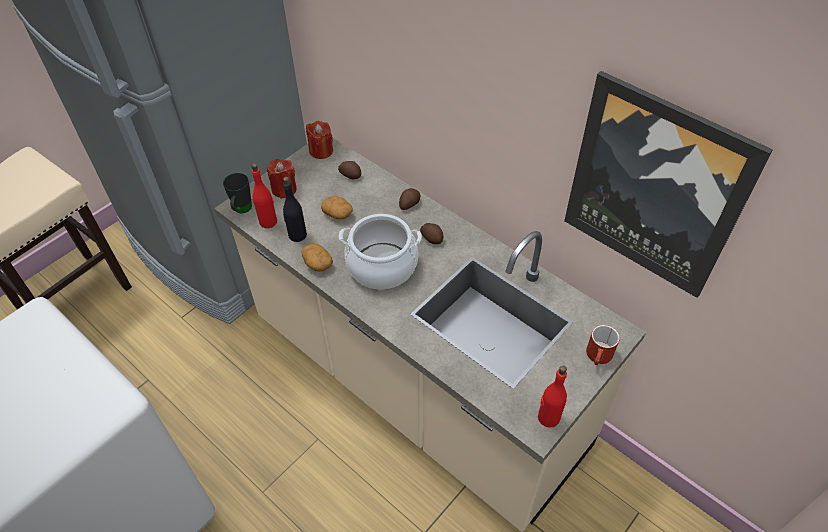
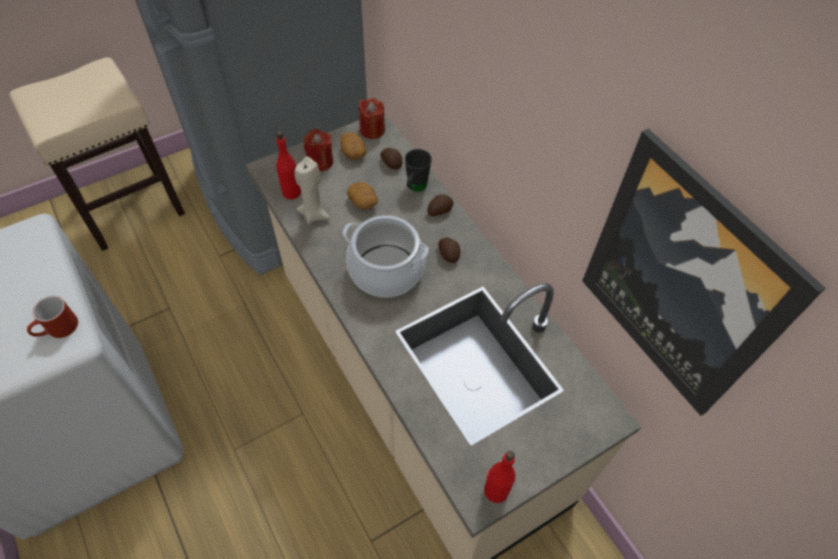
camera: 15 degrees right, 5 degrees up
black mug [223,173,252,213] -> black mug moved to [405,149,432,192]
black bottle [283,177,307,242] -> beige candle [294,156,331,224]
potato [301,243,333,272] -> potato moved to [340,132,366,160]
red mug [586,325,620,365] -> red mug moved to [27,296,78,338]

